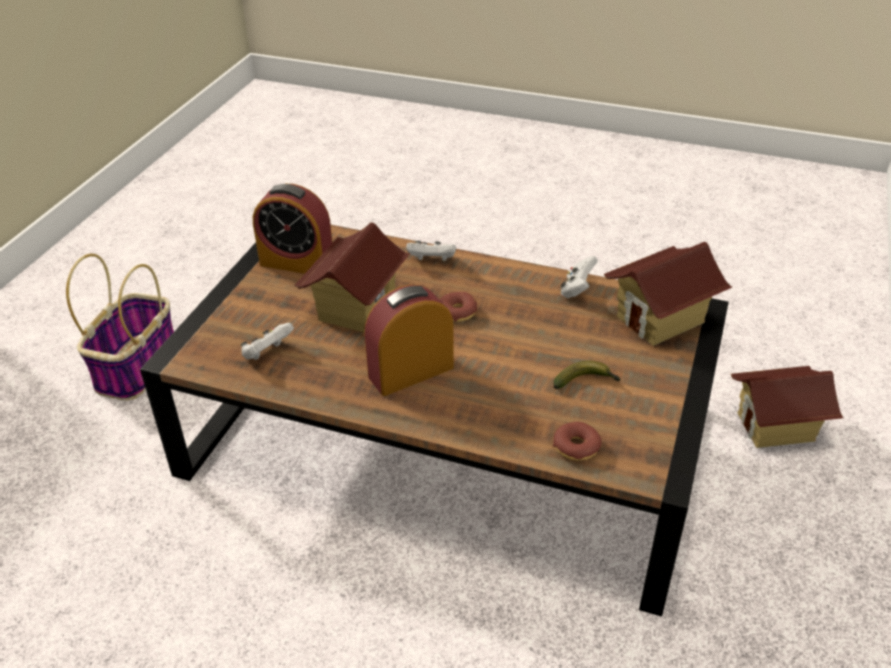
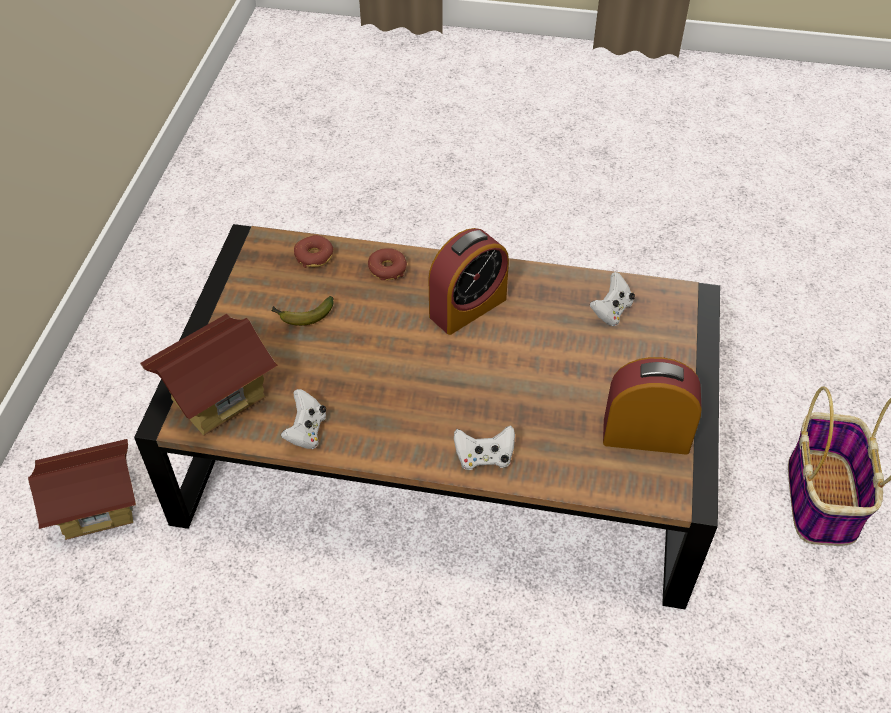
camera: 170 degrees right, 10 degrees up
toy house [294,222,410,332] -> none
donut [440,292,477,322] -> donut moved to [368,248,407,280]

